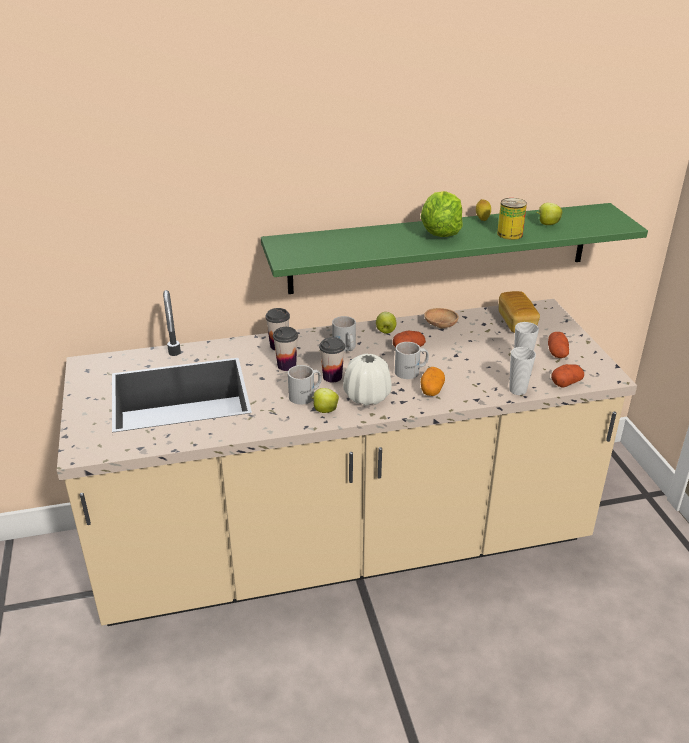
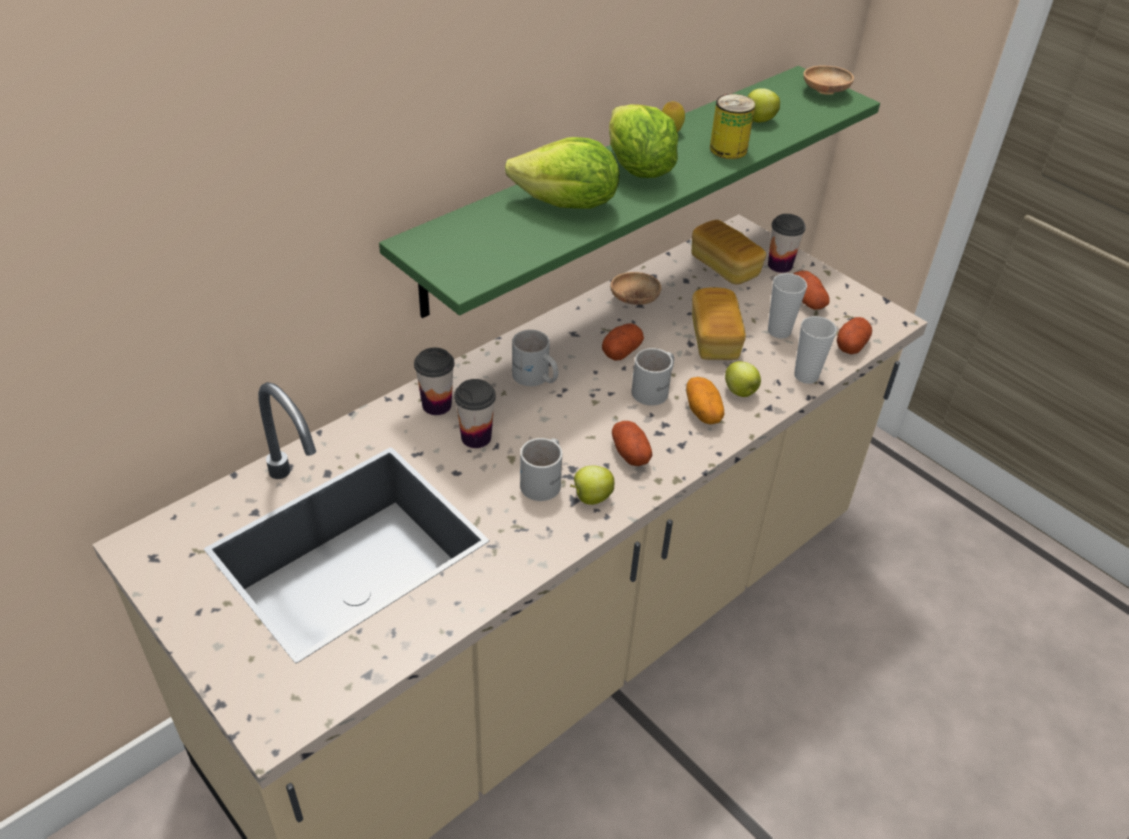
camera: 30 degrees left, 10 degrees up
cup [319,337,345,383] -> cup moved to [768,214,806,273]
white vase [343,354,392,406] -> potato [612,421,652,466]
apple [376,312,396,334] -> apple moved to [725,361,761,397]
none -> lettuce [505,137,619,209]
none -> bread [692,288,746,360]
none -> brown bowl [803,65,854,95]

